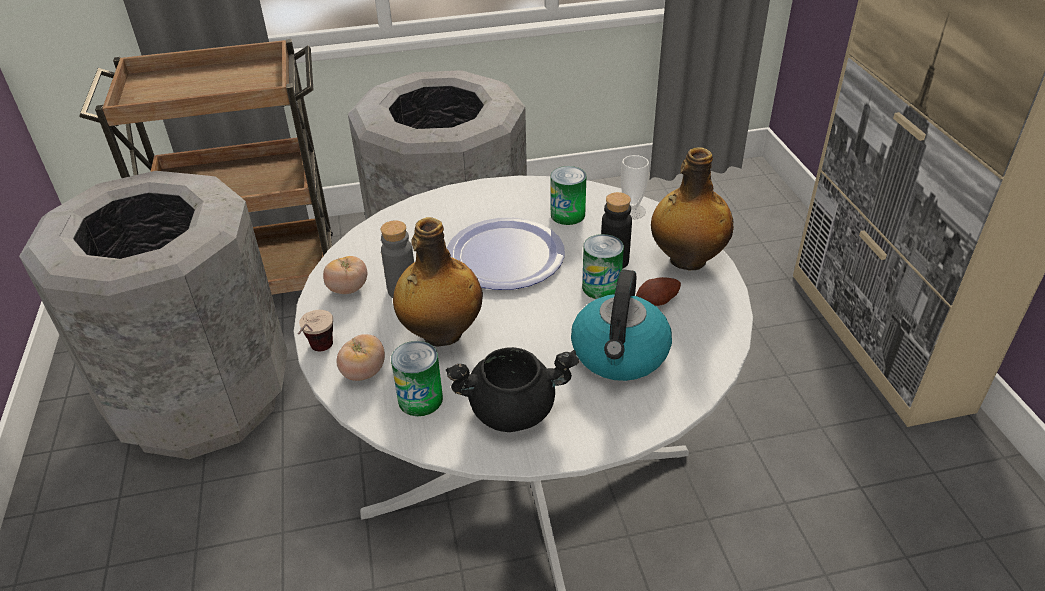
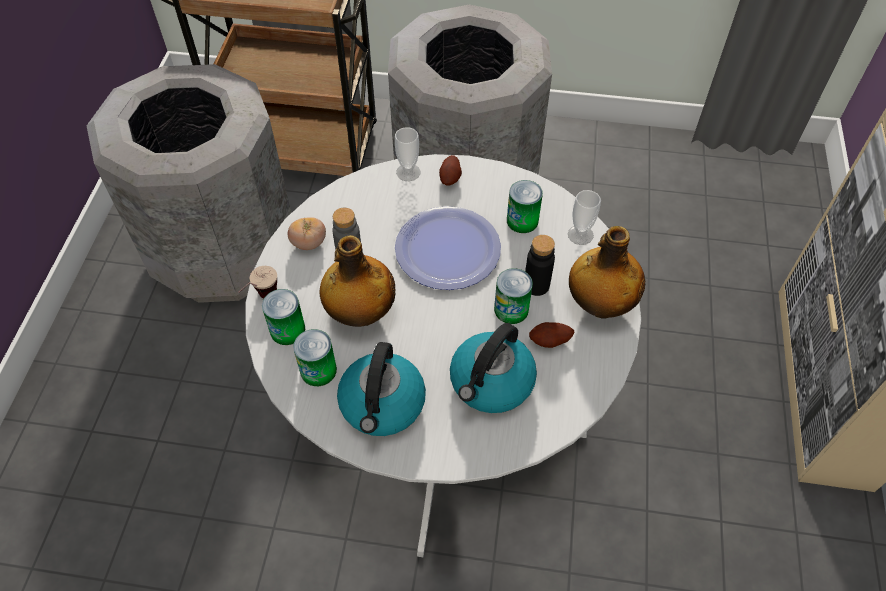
camera: 20 degrees right, 15 degrees up
tomato [336,334,385,381] -> can [262,289,305,345]
black cooking pot [446,347,579,432] -> kettle [337,342,426,436]
none -> cup [395,127,421,181]
none -> potato [439,155,462,186]

